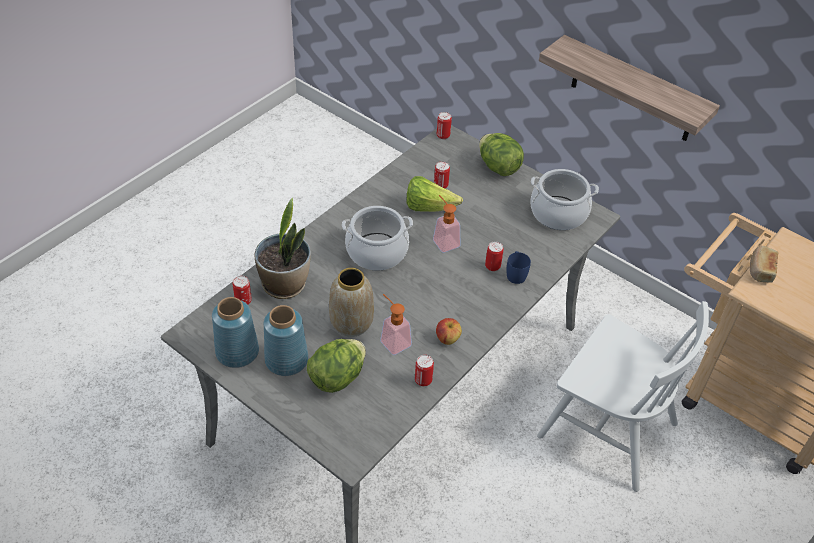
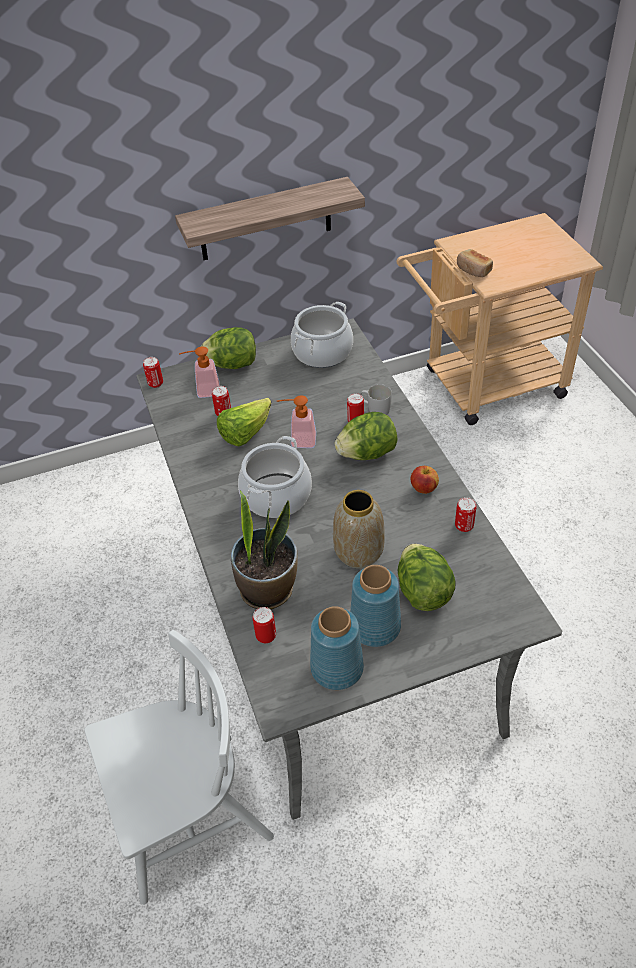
camera: 55 degrees left, 0 degrees up
soap dispenser [380,294,412,355] -> soap dispenser moved to [179,346,220,398]
blue mug [507,251,531,284] -> white mug [360,384,392,415]
white chair [537,301,709,492] -> white chair moved to [84,630,274,905]
none -> lettuce [335,412,398,460]

